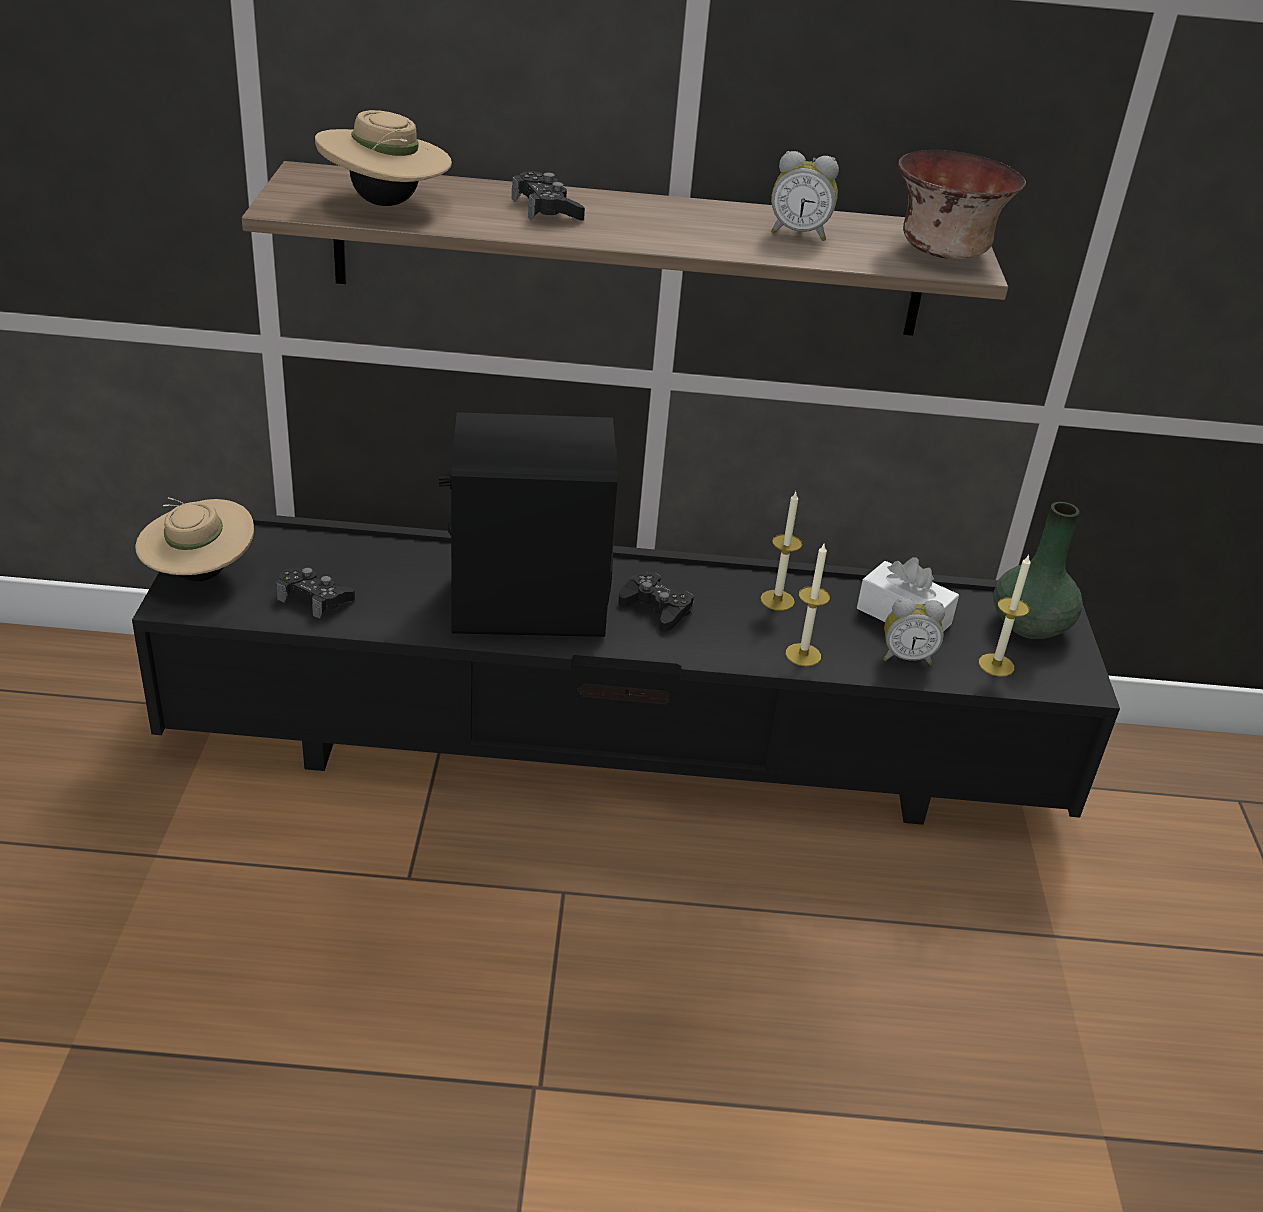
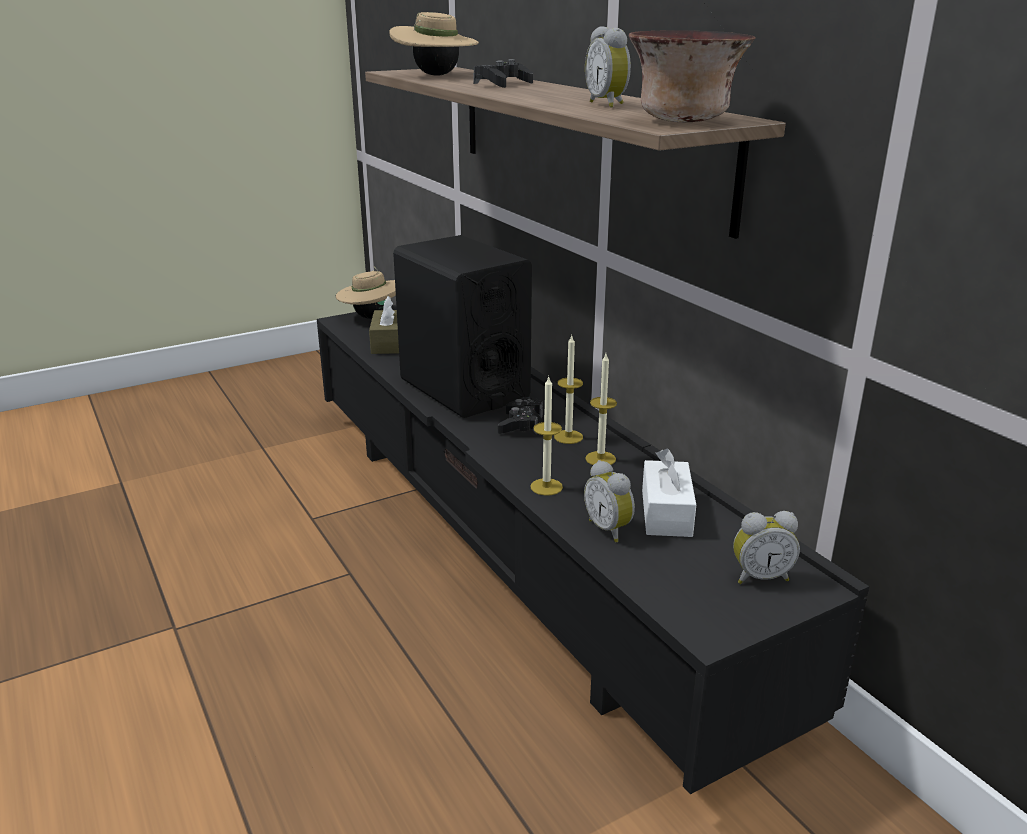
camera: 60 degrees right, 10 degrees down
black game controller [276,567,355,619] -> brown tissue box [369,296,399,354]
candle [979,555,1031,677] -> candle moved to [554,336,583,444]
green vase [993,502,1083,639] -> alarm clock [733,511,800,584]

